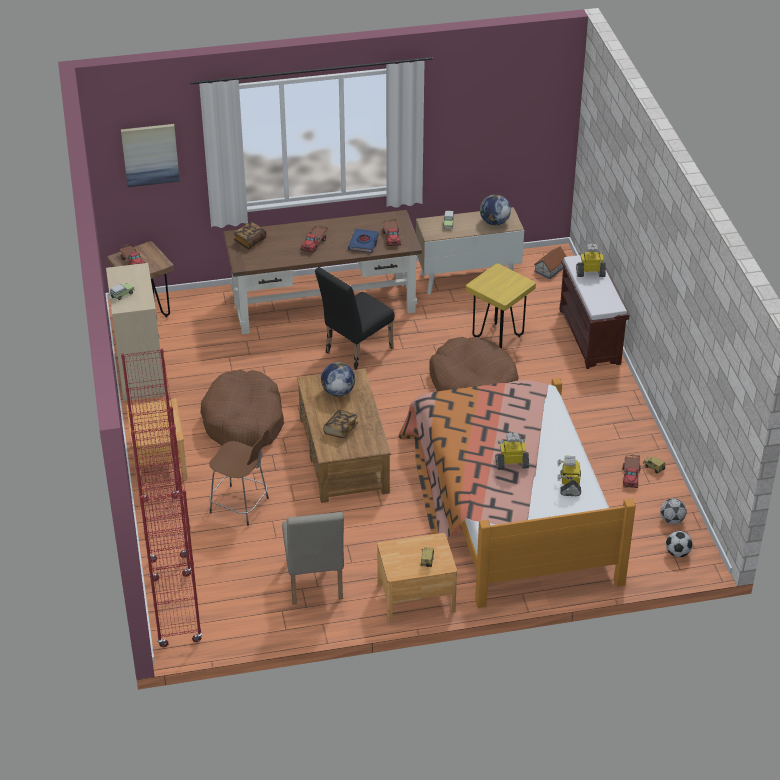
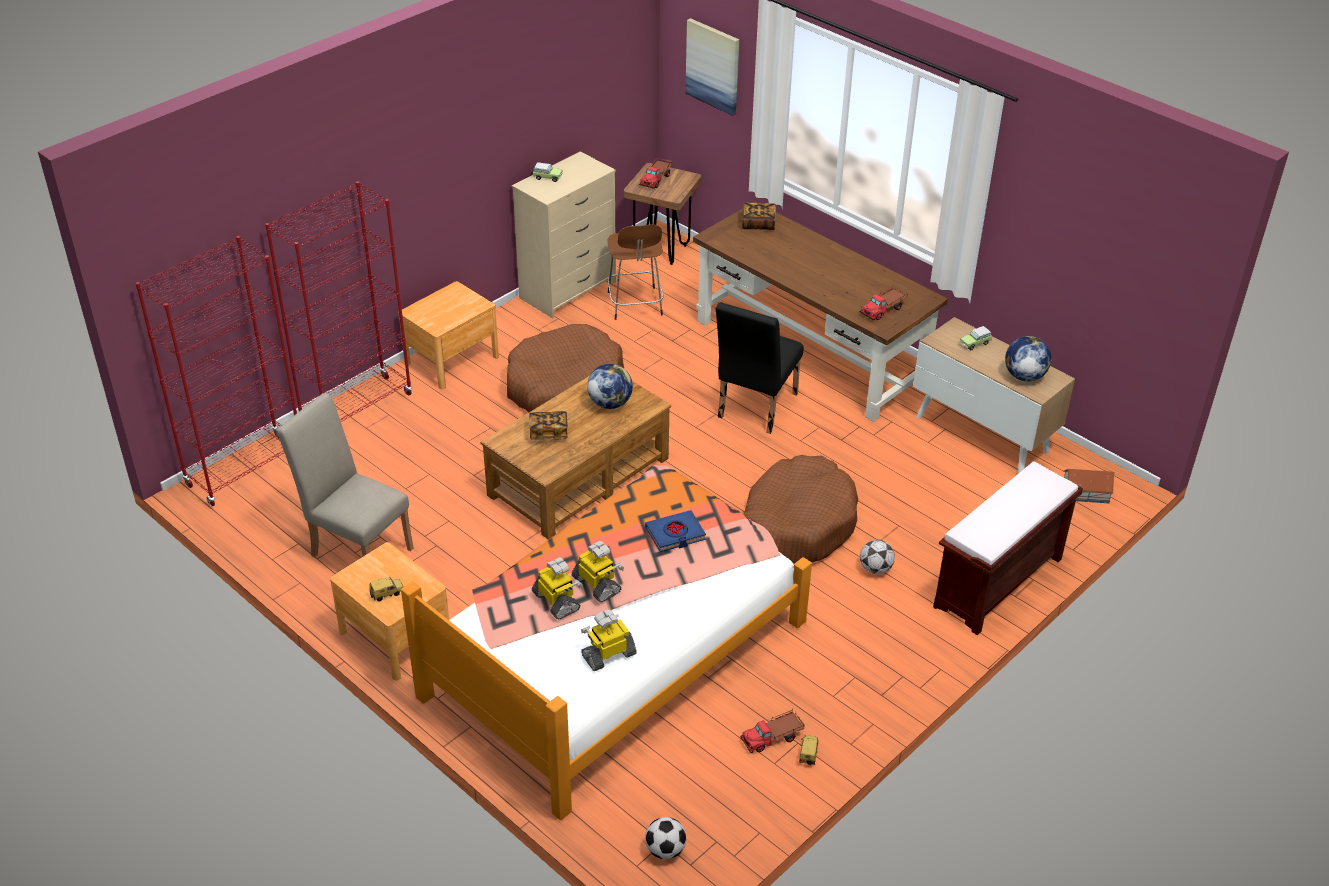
camera: 55 degrees right, 0 degrees up
brown stool [209,430,269,526] -> brown stool moved to [607,224,664,320]
beige chair [282,512,344,605] -> beige chair turned 75 degrees clockwise [277,393,414,557]
toy truck [301,225,328,253] -> none
black chair [315,267,394,370] -> black chair turned 75 degrees counterclockwise [716,302,803,434]
blue book [348,229,379,253] -> blue book moved to [645,510,706,552]
yellow stool [466,263,536,349] -> none
toy robot [576,244,606,277] -> toy robot moved to [532,557,583,619]
football [660,498,687,524] -> football moved to [860,540,895,574]

